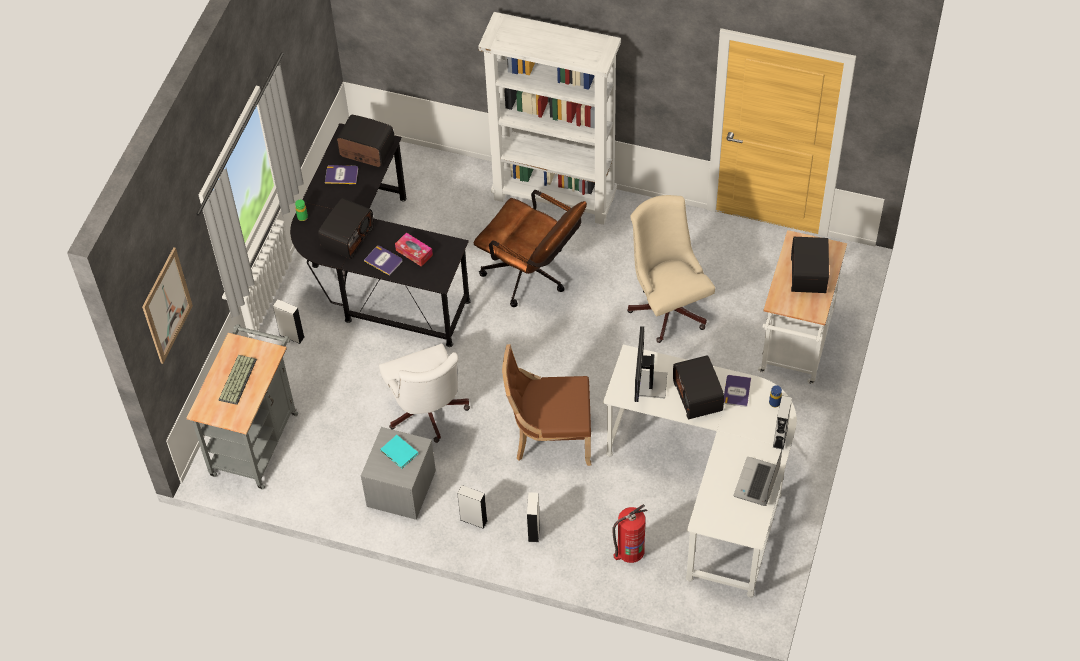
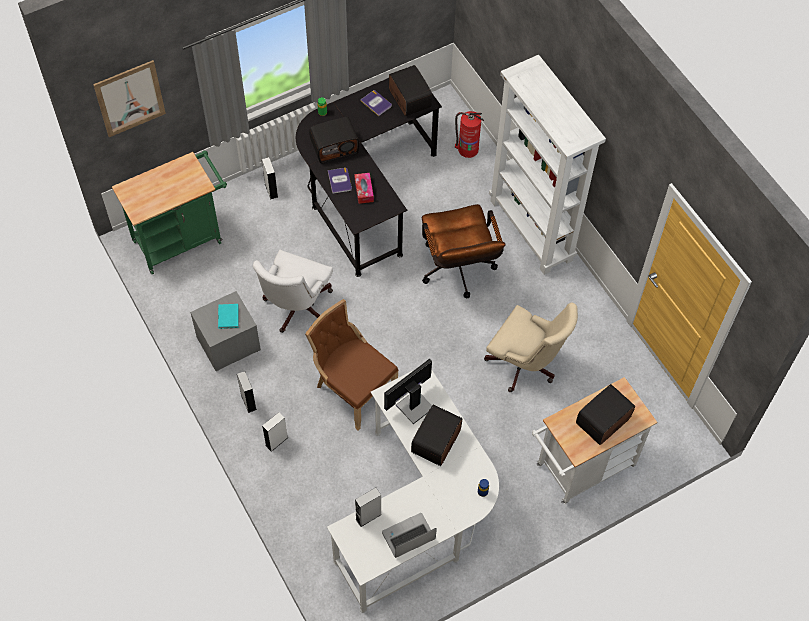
camera: 40 degrees right, 5 degrees up
grey cart [187,324,298,490] -> green cart [112,151,227,274]
keyboard [219,355,257,405] -> none
fire extinguisher [612,504,647,563] -> fire extinguisher moved to [455,111,484,158]
beige office chair [627,195,715,343] -> beige office chair turned 105 degrees clockwise [484,302,578,392]
book [724,375,751,407] -> none
grey speaker [773,396,792,449] -> grey speaker moved to [355,488,382,527]

